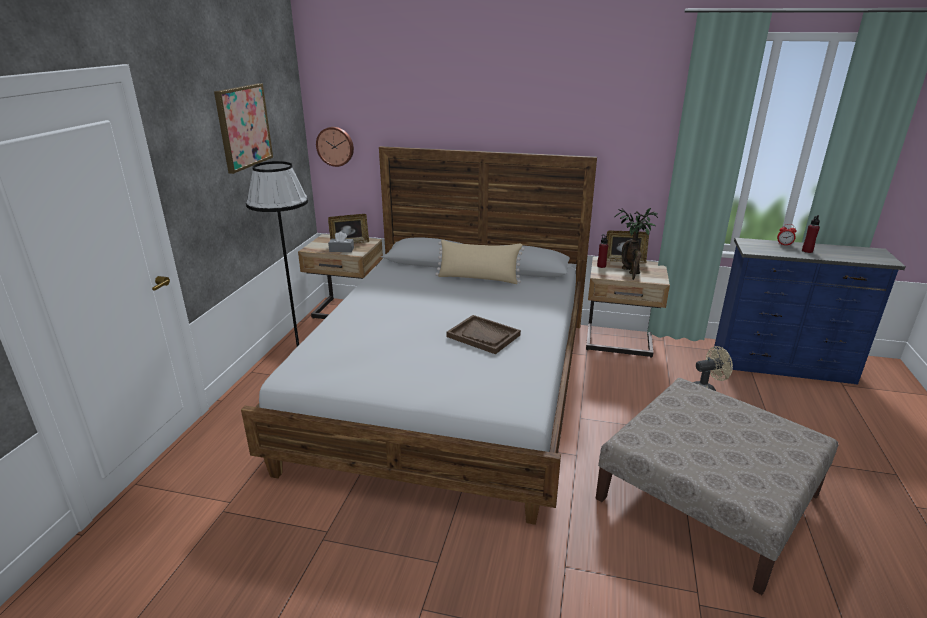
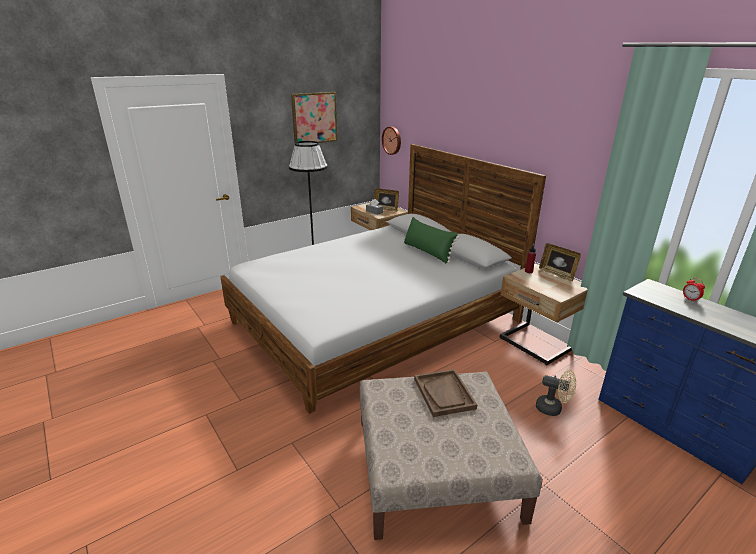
camera: 40 degrees right, 0 degrees up
beige pillow [435,240,525,284] -> green pillow [403,217,459,264]
brown tray [447,315,521,354] -> brown tray moved to [414,369,477,417]
potted plant [615,208,658,280] -> none
red bottle [802,215,820,253] -> none

